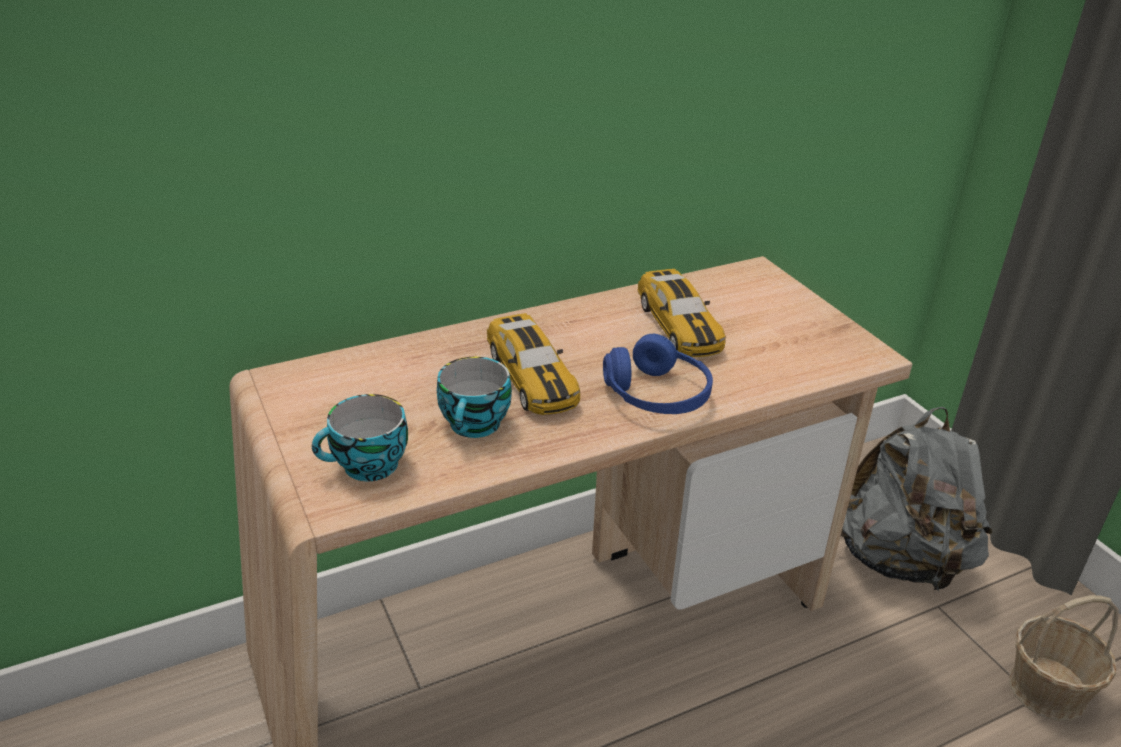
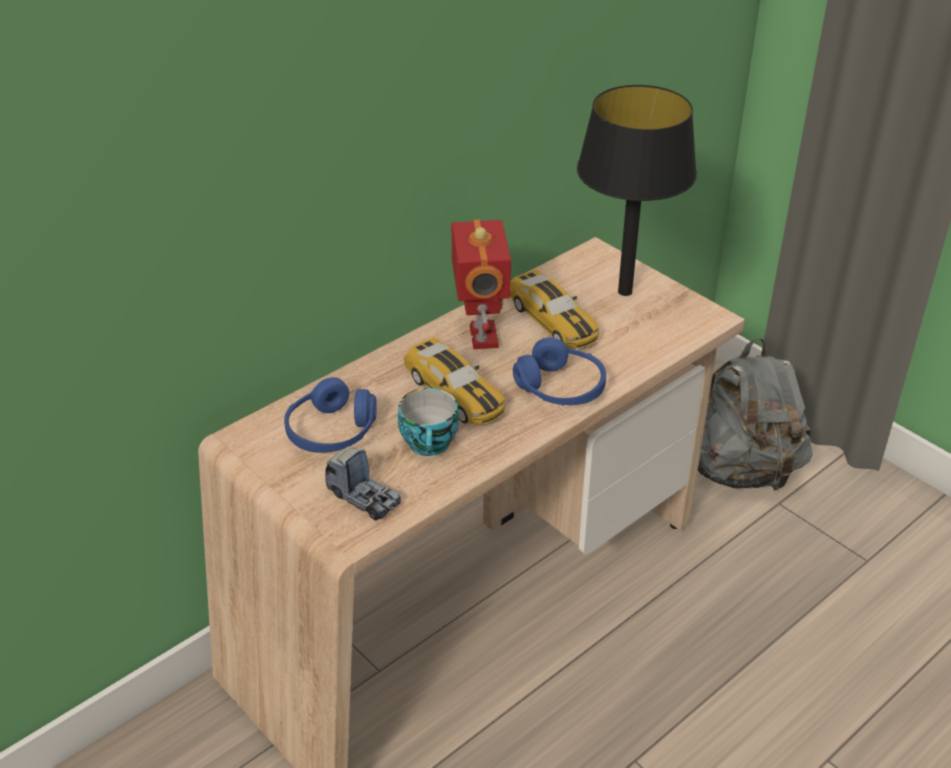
camera: 15 degrees left, 5 degrees up
cup [312,394,408,481] -> toy truck [325,446,401,521]
basket [1009,595,1119,721] -> none
none -> blue headphones [284,377,377,453]
none -> toy robot [451,219,512,349]
none -> black table lamp [577,85,697,296]

